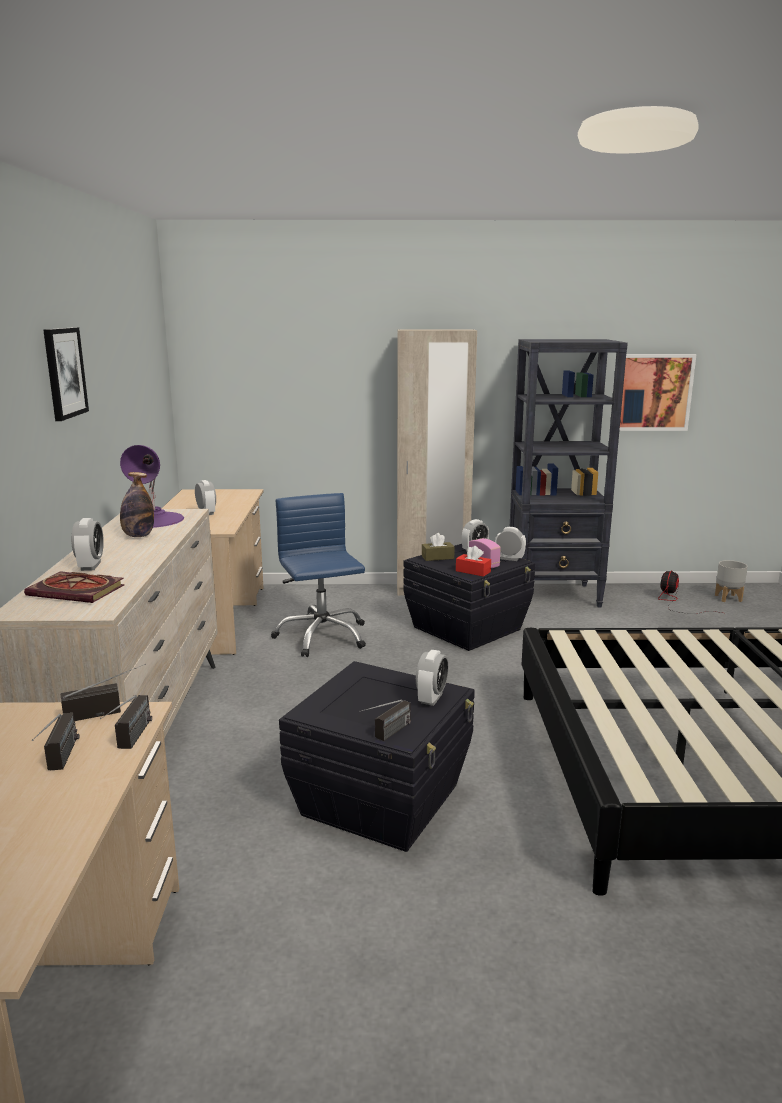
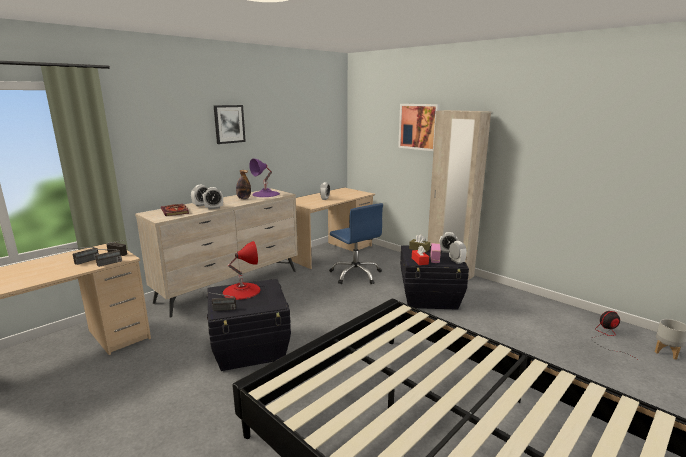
camera: 45 degrees right, 0 degrees up
blue office chair [271,493,366,657] -> blue office chair turned 120 degrees clockwise [329,203,383,284]
alarm clock [416,650,449,706] -> alarm clock moved to [203,187,223,209]
black bookcase [510,339,628,607] -> none
picture [619,354,697,431] -> picture moved to [398,104,440,151]
none -> red table lamp [223,241,261,300]

